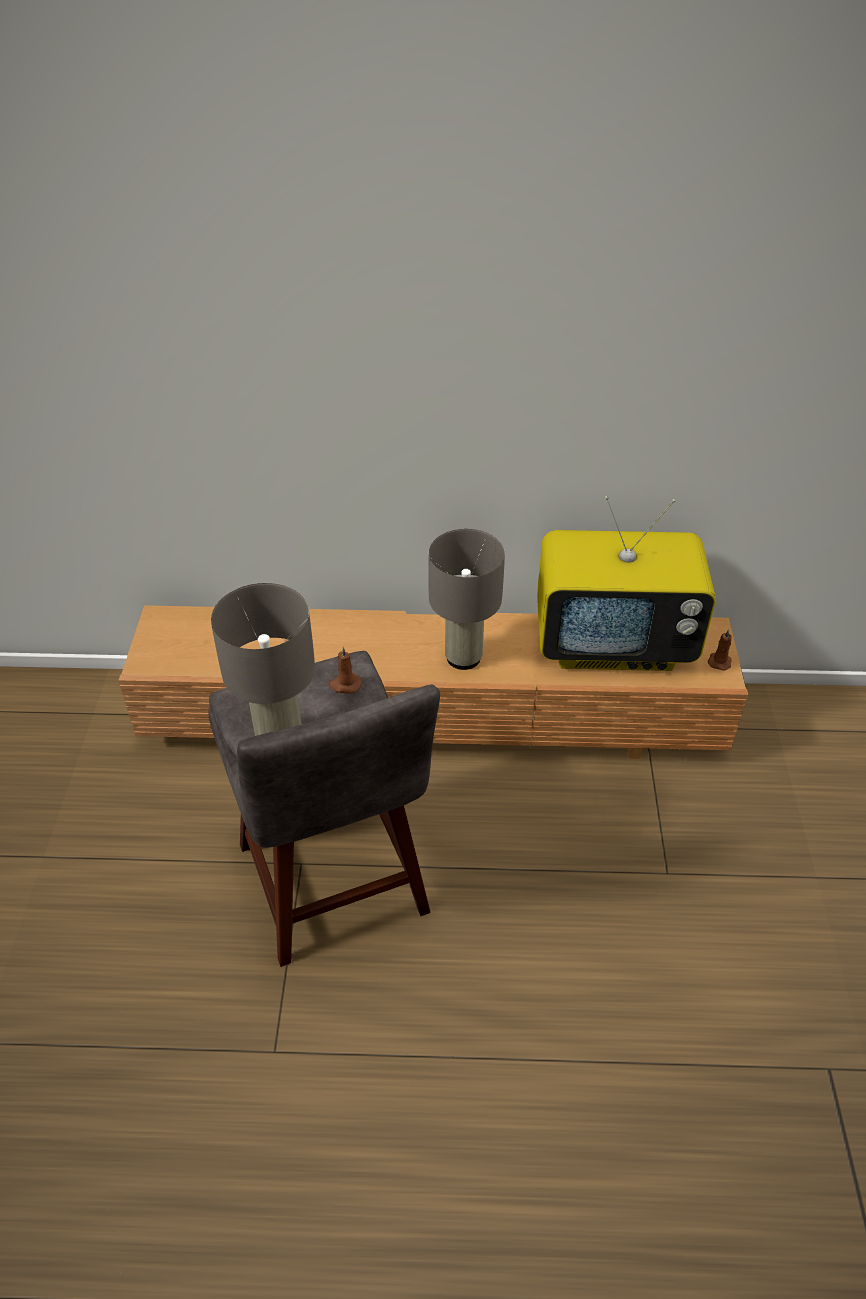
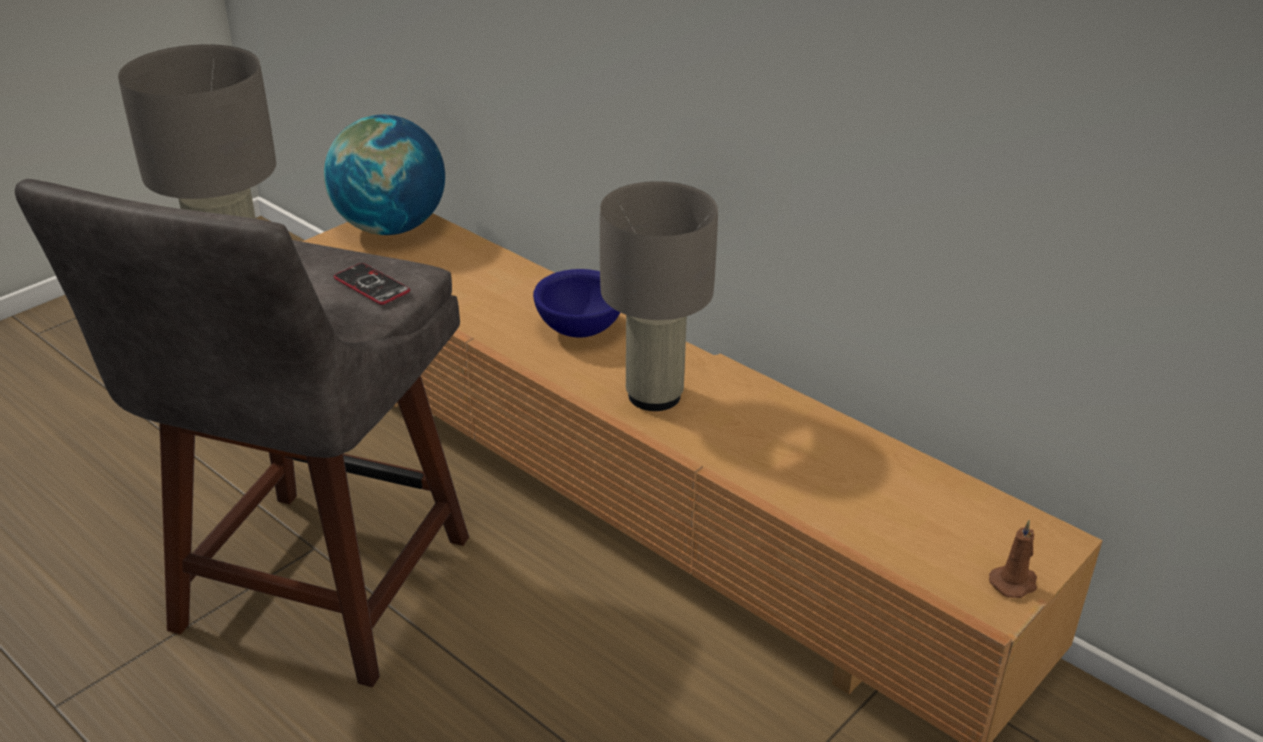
camera: 40 degrees right, 10 degrees down
brown candle [328,647,362,694] -> phone [334,263,410,305]
television [537,496,716,671] -> none
none -> globe [324,115,445,235]
none -> blue bowl [533,269,620,338]

